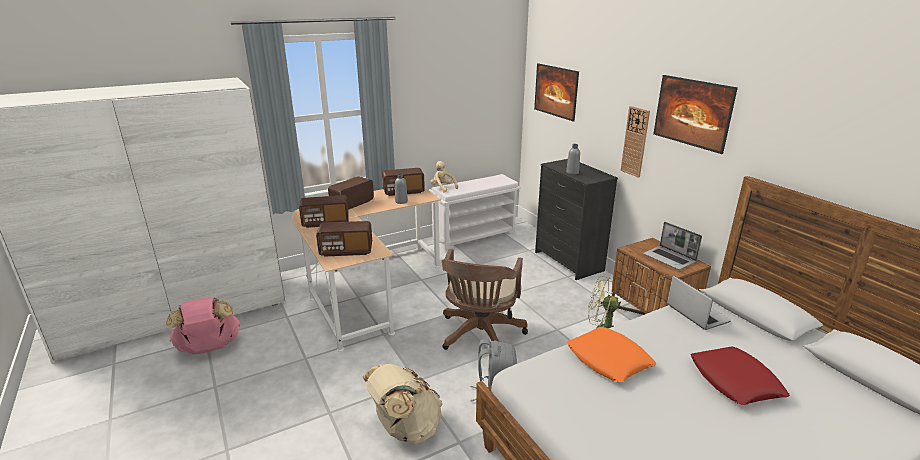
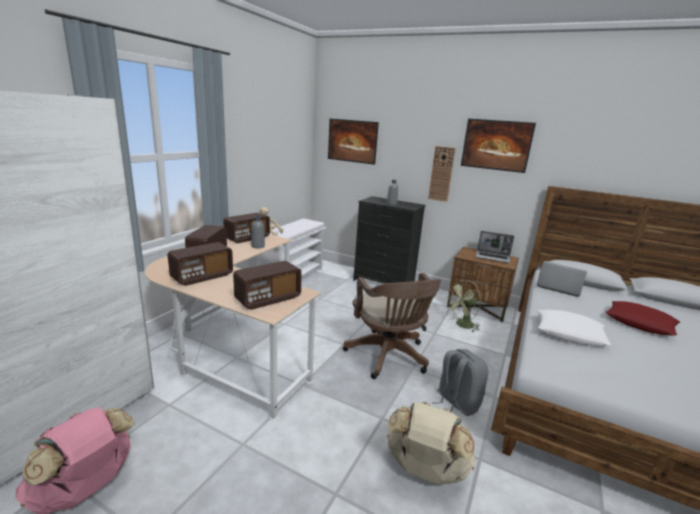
camera: 35 degrees left, 5 degrees down
orange pillow [567,327,656,382] -> white pillow [537,310,611,346]

